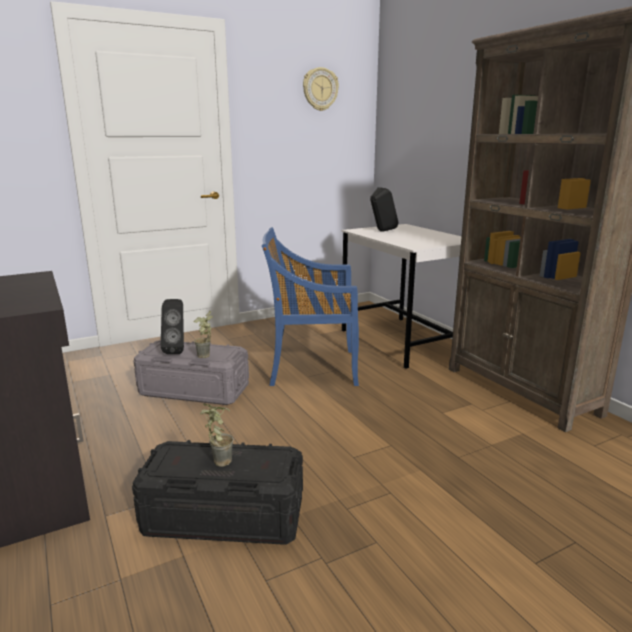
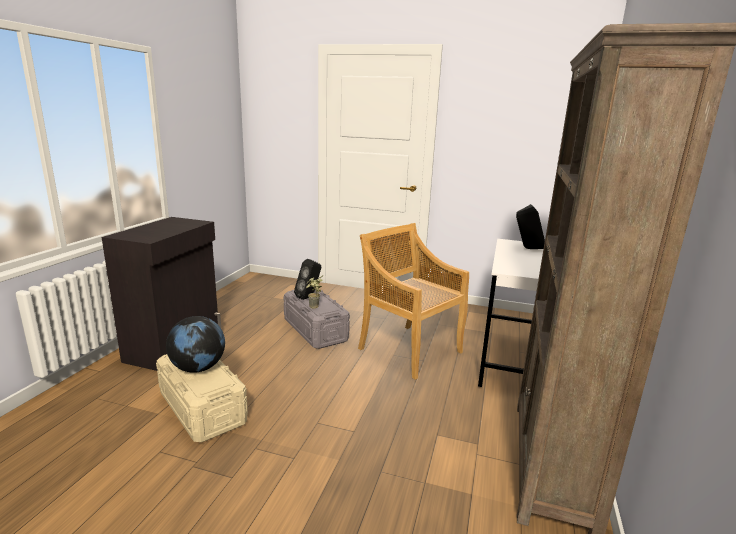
camera: 45 degrees right, 0 degrees up
black storage box [132,440,303,544] -> beige storage box [156,354,248,442]
potted plant [200,404,234,467] -> globe [166,316,225,373]
blue chair [262,227,359,386] -> beige chair [358,223,469,380]
wall clock [303,67,339,111] -> none

